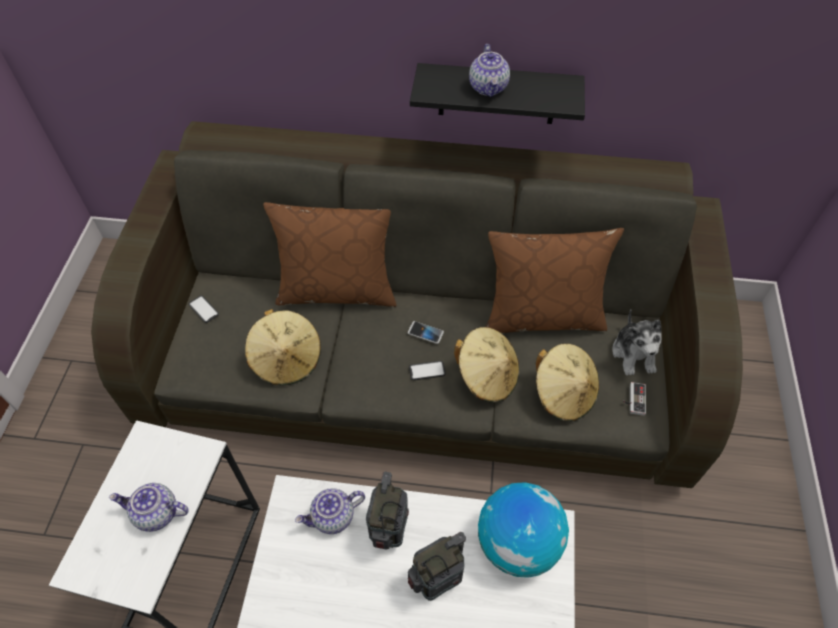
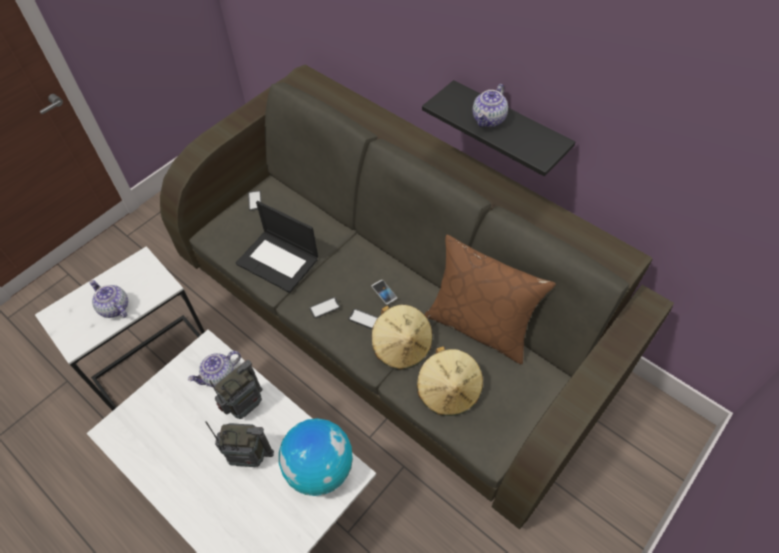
camera: 35 degrees right, 0 degrees up
beige hat [245,309,321,385] -> laptop [236,201,318,293]
brown pillow [263,202,397,307] -> none
teapot [295,488,365,534] -> teapot turned 45 degrees counterclockwise [188,351,241,387]
plush toy [612,310,662,376] -> none
game controller [623,382,646,416] -> none
none -> phone [309,297,340,318]

